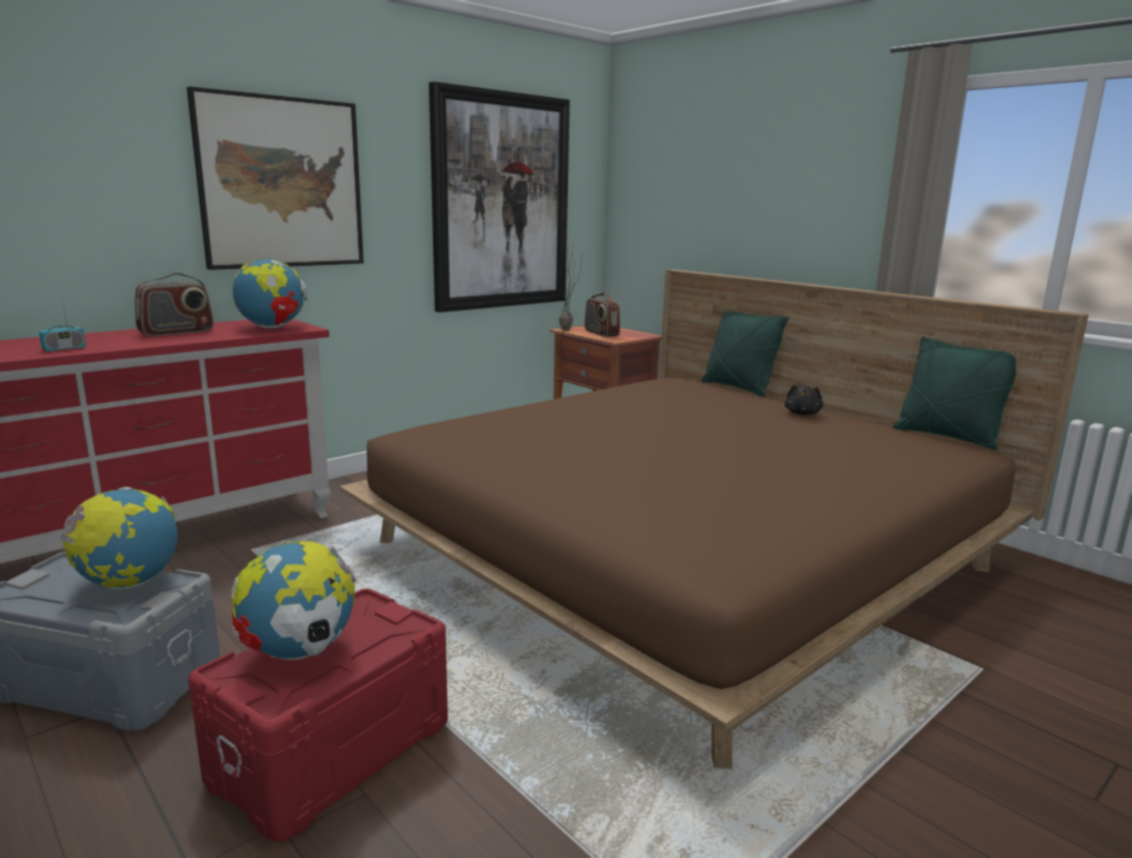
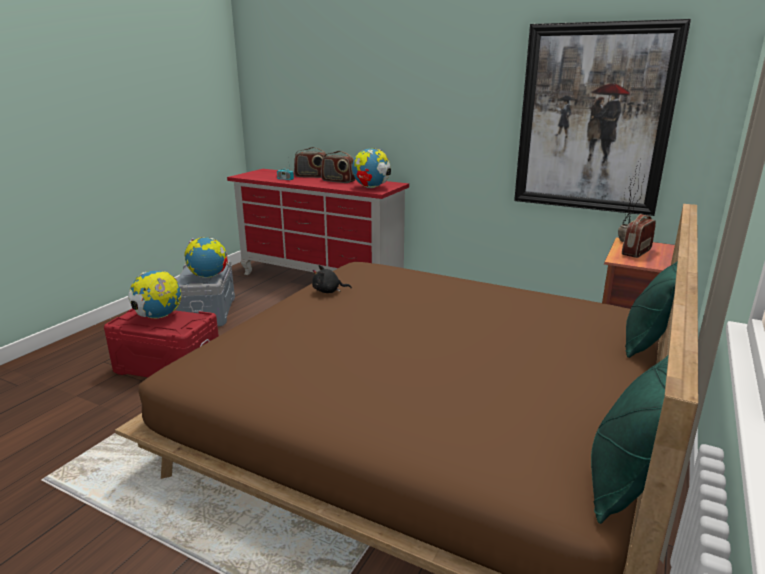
camera: 70 degrees right, 5 degrees up
picture [187,86,364,270] -> none
black plush toy [784,384,823,415] -> black plush toy moved to [312,265,352,293]
none -> radio [294,147,326,178]

